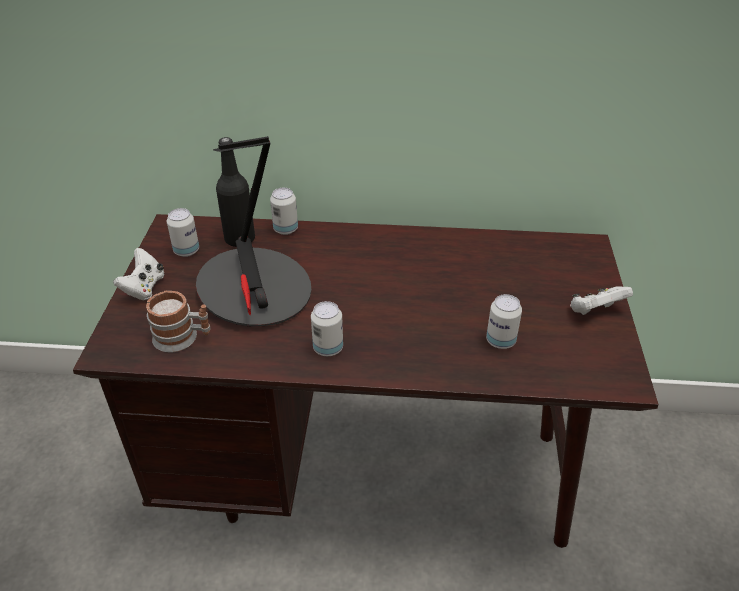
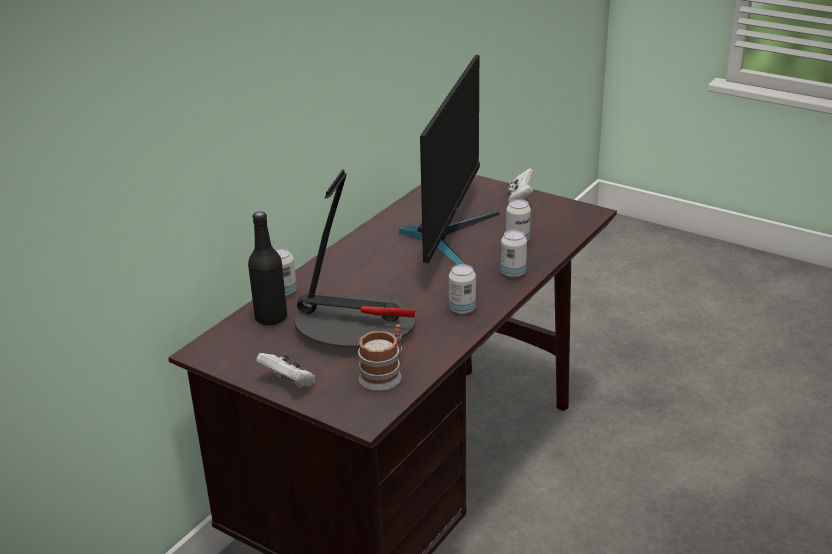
camera: 60 degrees left, 10 degrees down
can [167,208,199,257] -> can moved to [501,230,527,278]
none -> monitor [399,55,500,265]

